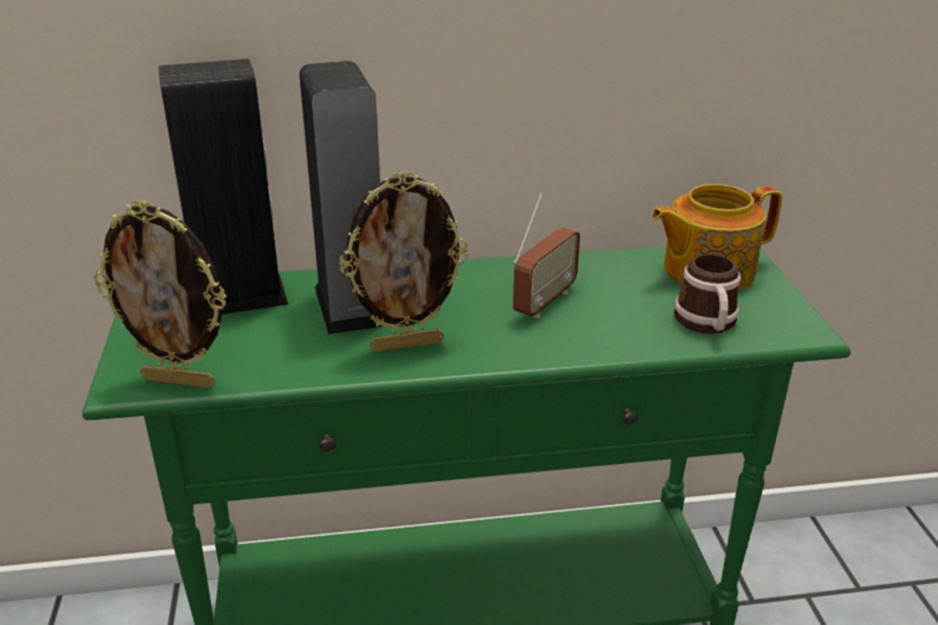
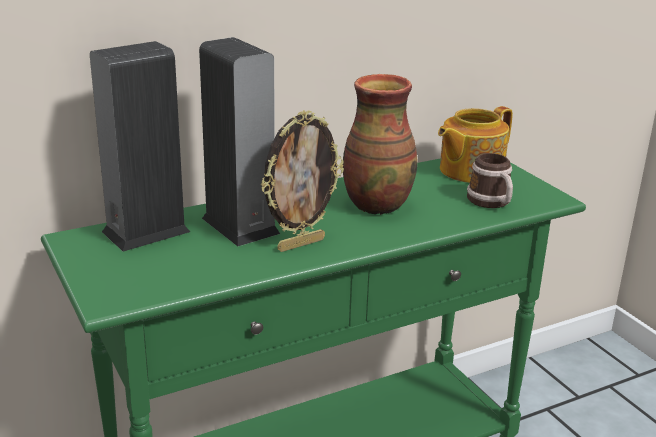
camera: 20 degrees left, 5 degrees down
picture frame [93,200,226,388] -> none
radio [513,193,580,318] -> vase [343,74,418,215]

